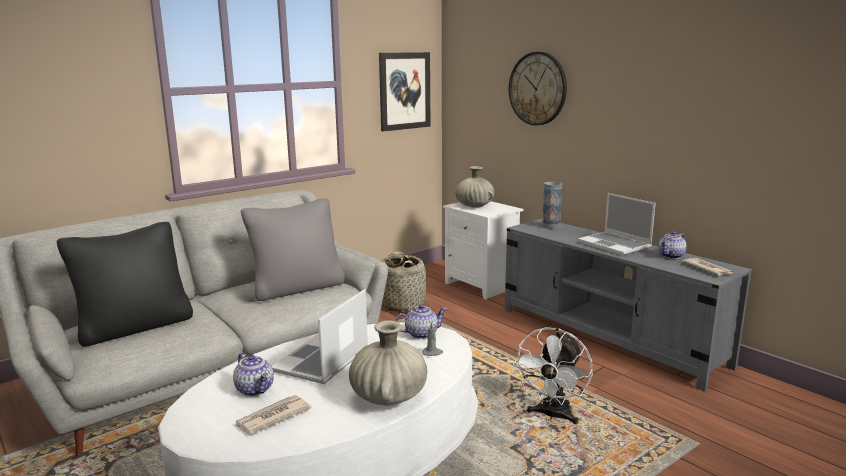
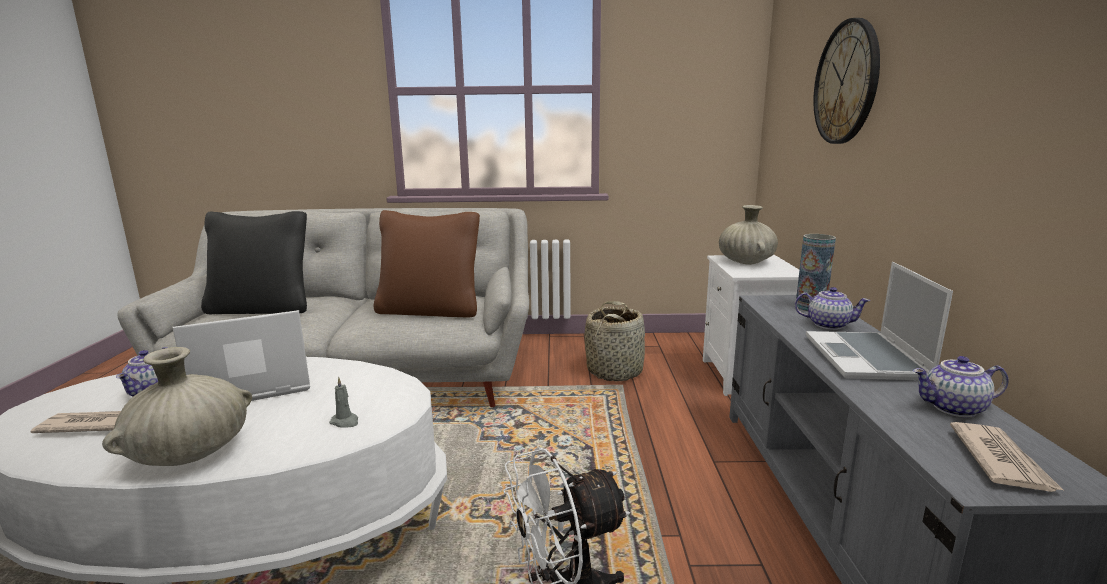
camera: 40 degrees right, 0 degrees up
grey pillow [241,198,345,301] -> brown pillow [373,210,480,318]
picture [379,52,430,132] -> none
teapot [395,304,447,339] -> teapot moved to [795,287,870,330]

